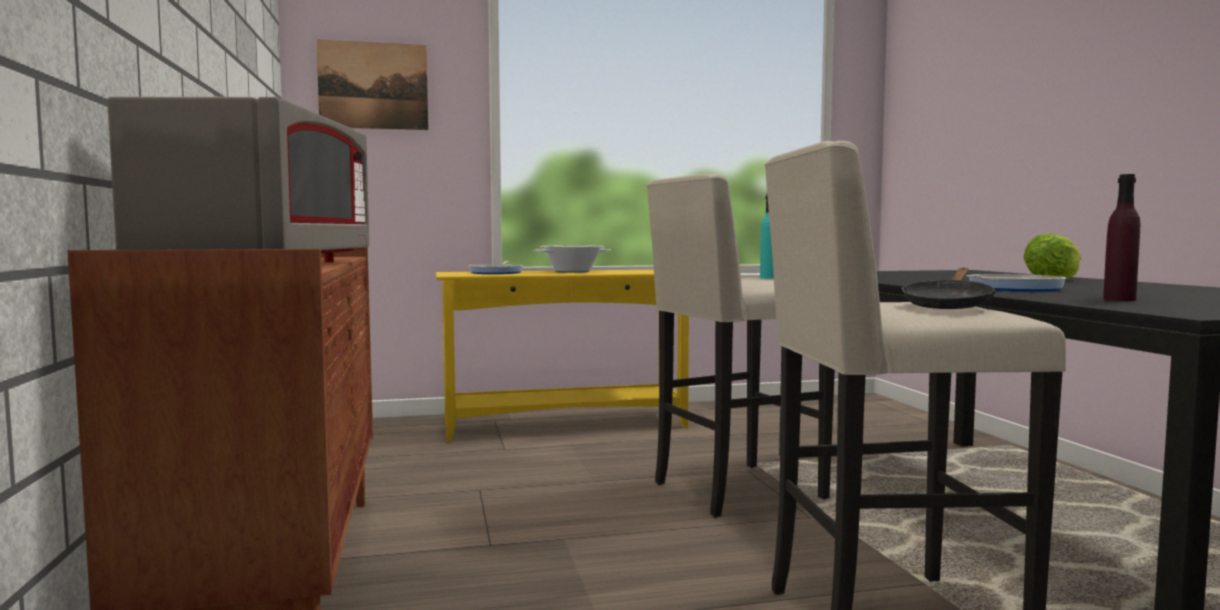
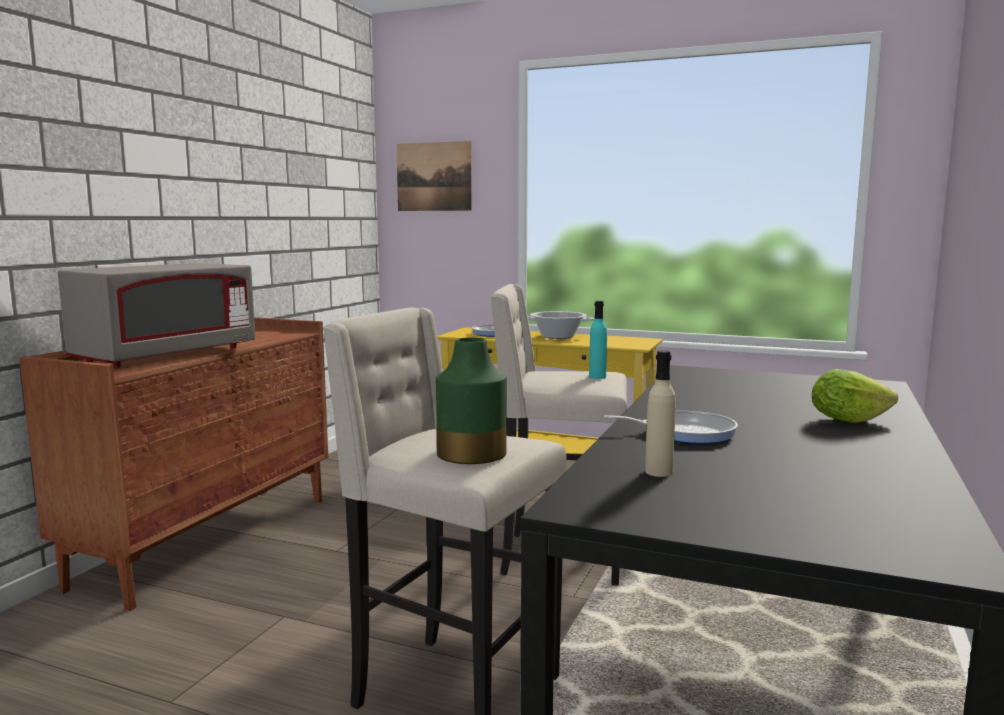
camera: 35 degrees right, 5 degrees up
black frying pan [901,268,996,309] -> green vase [436,337,506,464]
purple bottle [1103,174,1140,301] -> beige bottle [645,350,676,477]

